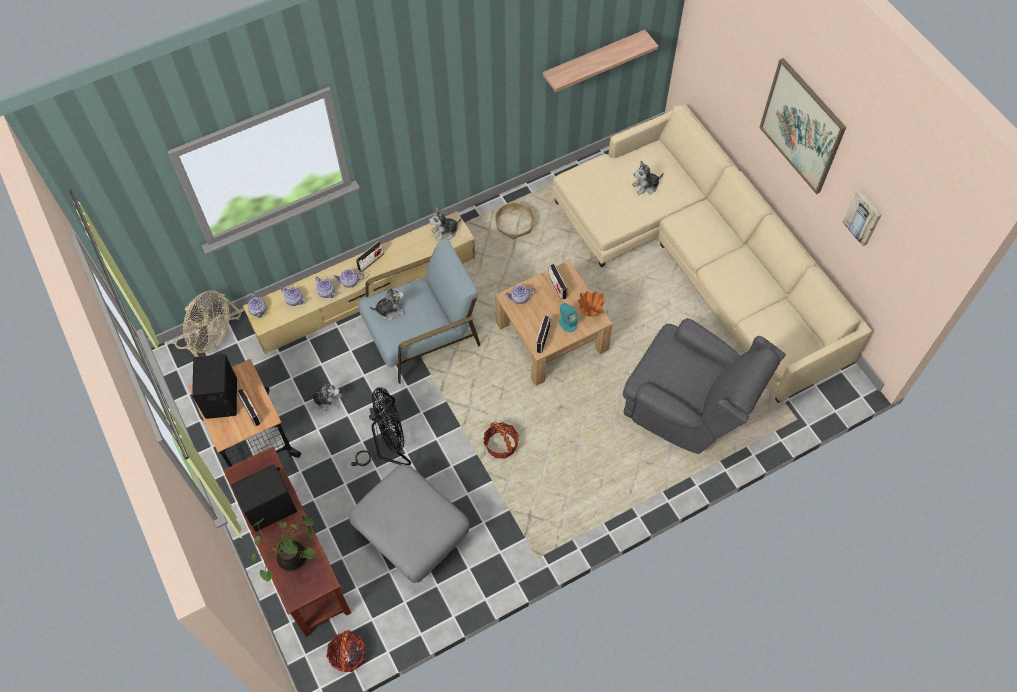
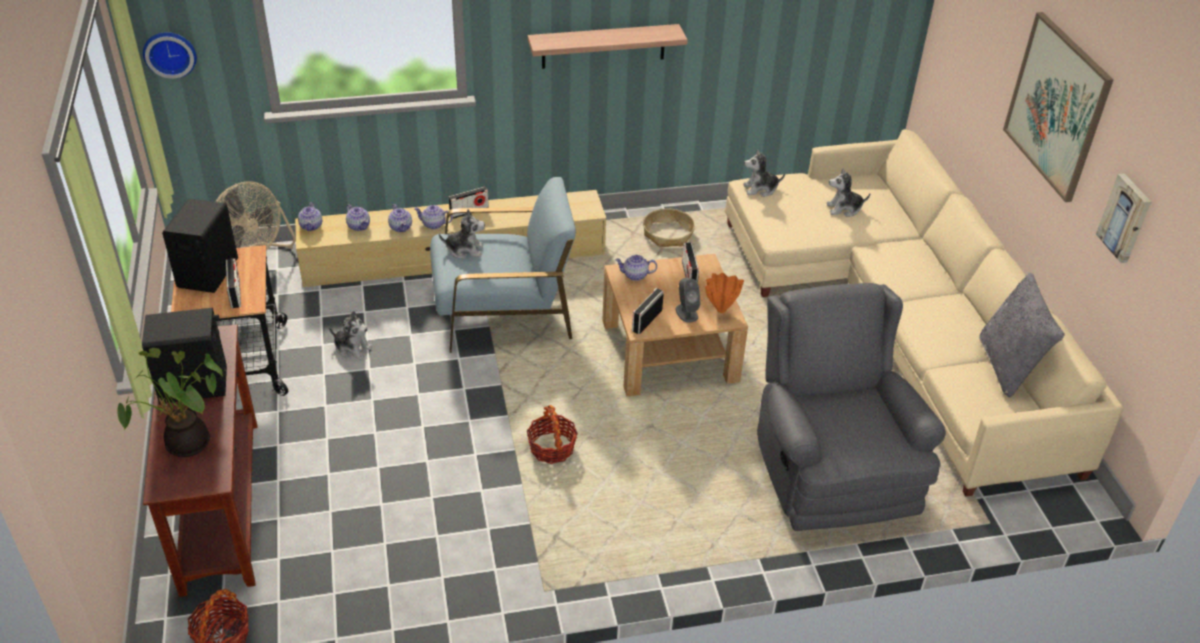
camera: 15 degrees right, 20 degrees down
grey ottoman [349,464,469,583] -> none
black fan [350,387,411,466] -> none
plush toy [429,207,461,241] -> plush toy moved to [743,149,785,197]
shelf [543,30,658,92] -> shelf moved to [528,24,688,69]
turquoise speaker [558,303,578,332] -> grey speaker [676,278,701,323]
grey armchair [623,318,786,454] -> grey armchair turned 150 degrees counterclockwise [757,283,946,531]
none -> wall clock [143,32,197,79]
none -> grey pillow [979,272,1065,397]

